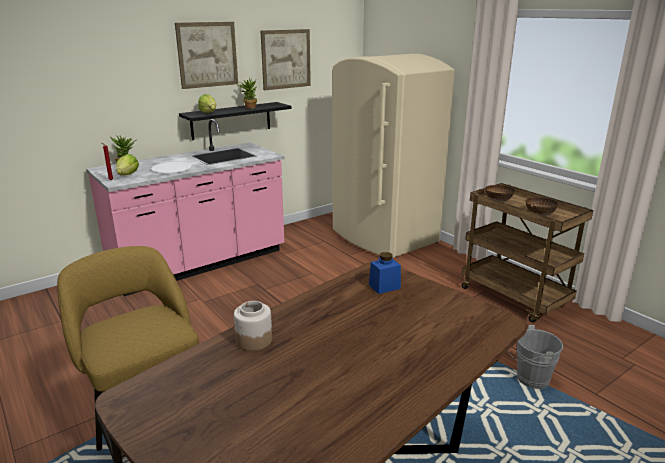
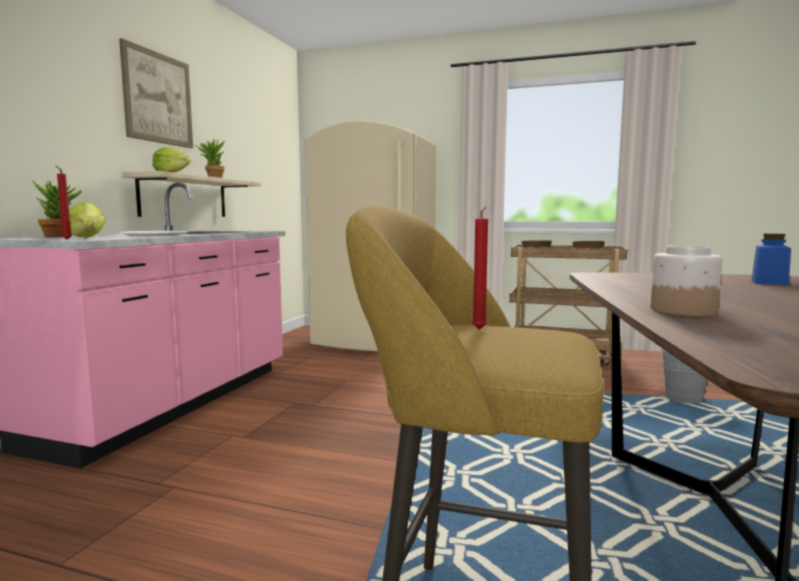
camera: 35 degrees left, 15 degrees down
black shelf [179,102,292,140] -> beige shelf [122,171,261,217]
picture [260,29,311,90] -> none
blue jar [369,252,401,294] -> blue jar moved to [752,234,791,286]
none -> red candle [472,206,488,330]

